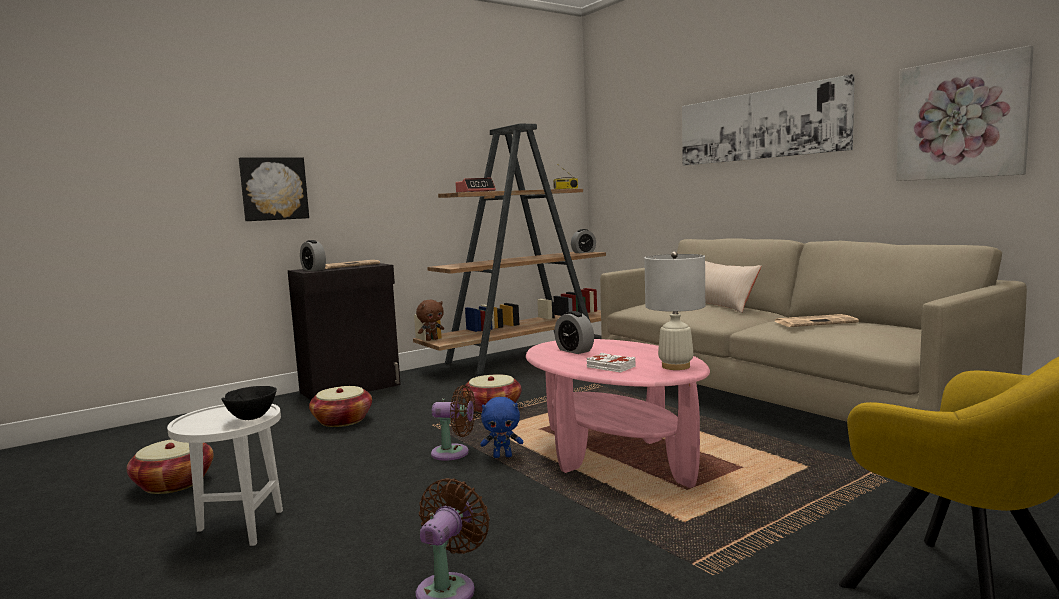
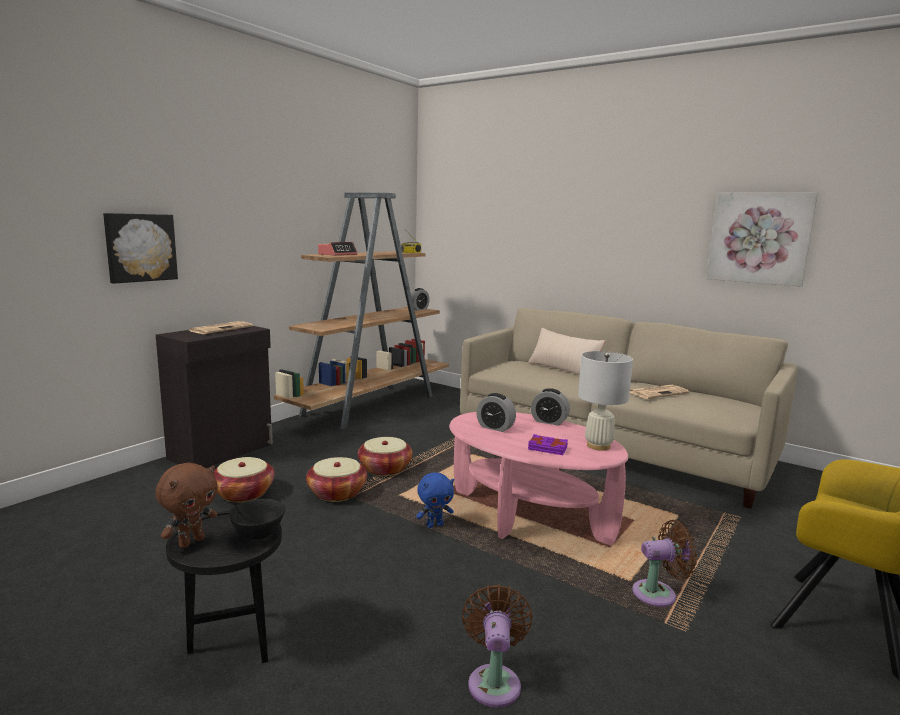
camera: 20 degrees left, 5 degrees up
basket [127,439,214,494] -> basket moved to [306,457,367,502]
white side table [167,404,283,546] -> black side table [166,511,282,663]
alarm clock [300,240,326,271] -> alarm clock moved to [531,388,570,426]
brown plush toy [416,300,444,341] -> brown plush toy moved to [156,462,218,548]
brown fan [431,385,476,461] -> brown fan moved to [632,520,697,607]
white book [586,353,636,373] -> purple book [528,434,568,455]
picture [682,74,855,166] -> none

